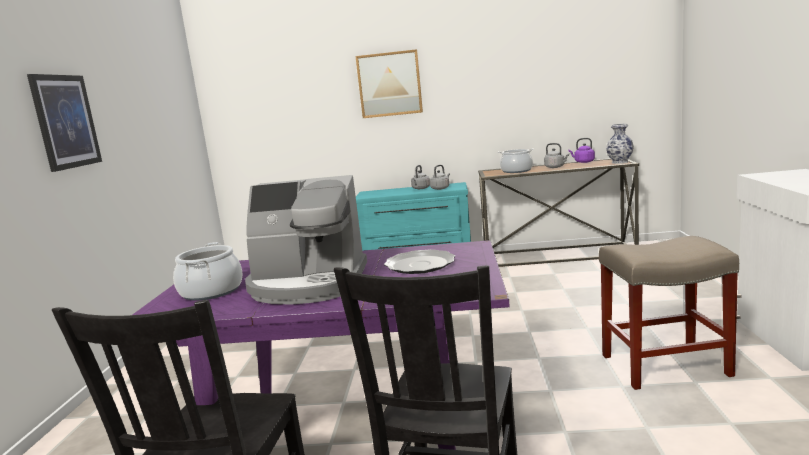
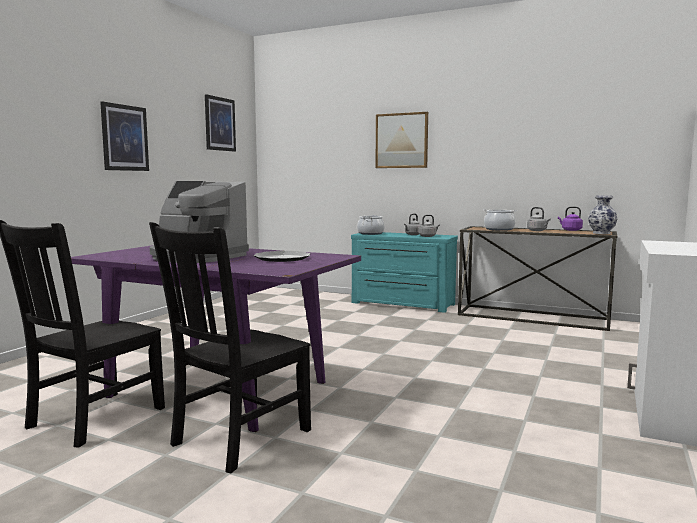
camera: 20 degrees right, 5 degrees down
cooking pot [173,242,243,301] -> cooking pot moved to [357,215,385,235]
beige stool [599,236,739,390] -> none
none -> picture [205,94,236,152]

